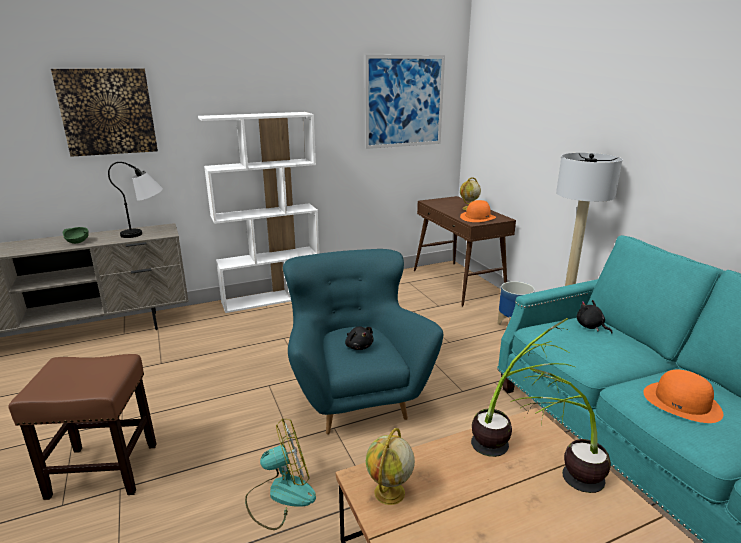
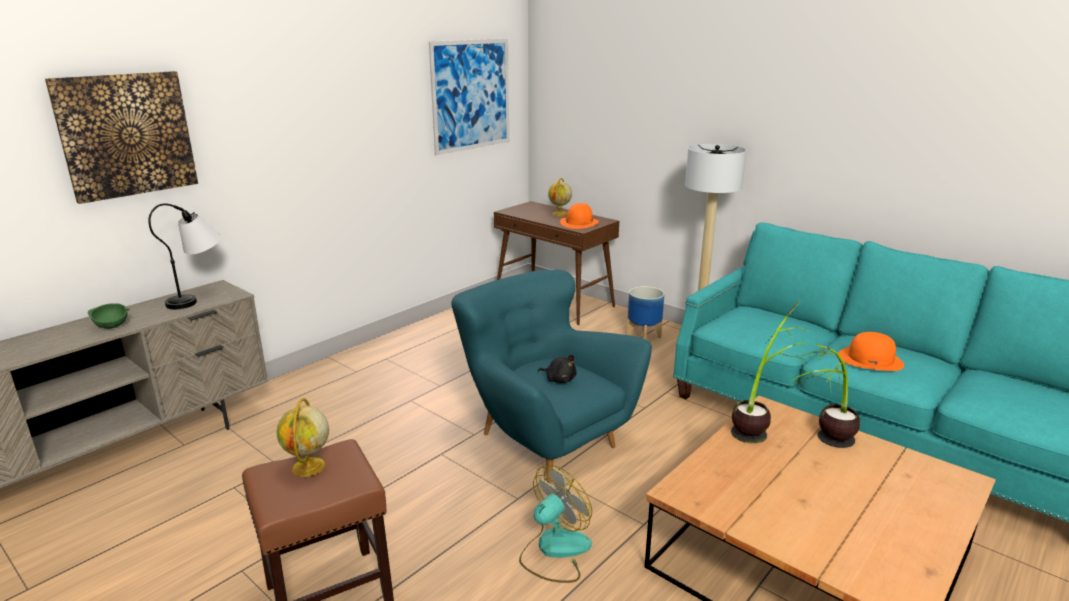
camera: 25 degrees left, 0 degrees up
white bookcase [198,112,320,313] -> none
globe [366,428,415,505] -> globe moved to [277,398,329,477]
black plush toy [577,300,612,334] -> none

